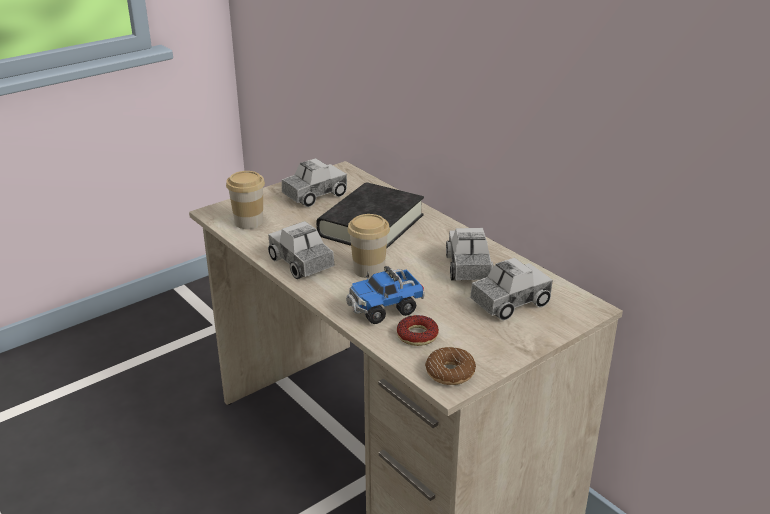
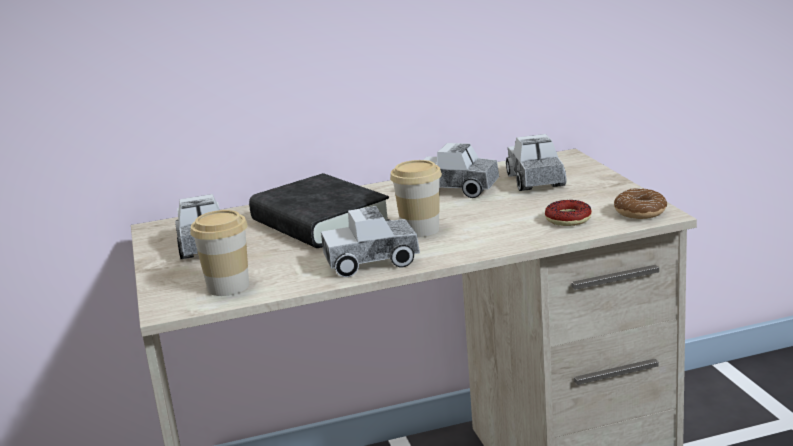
camera: 65 degrees left, 10 degrees down
toy truck [346,266,425,324] -> none

